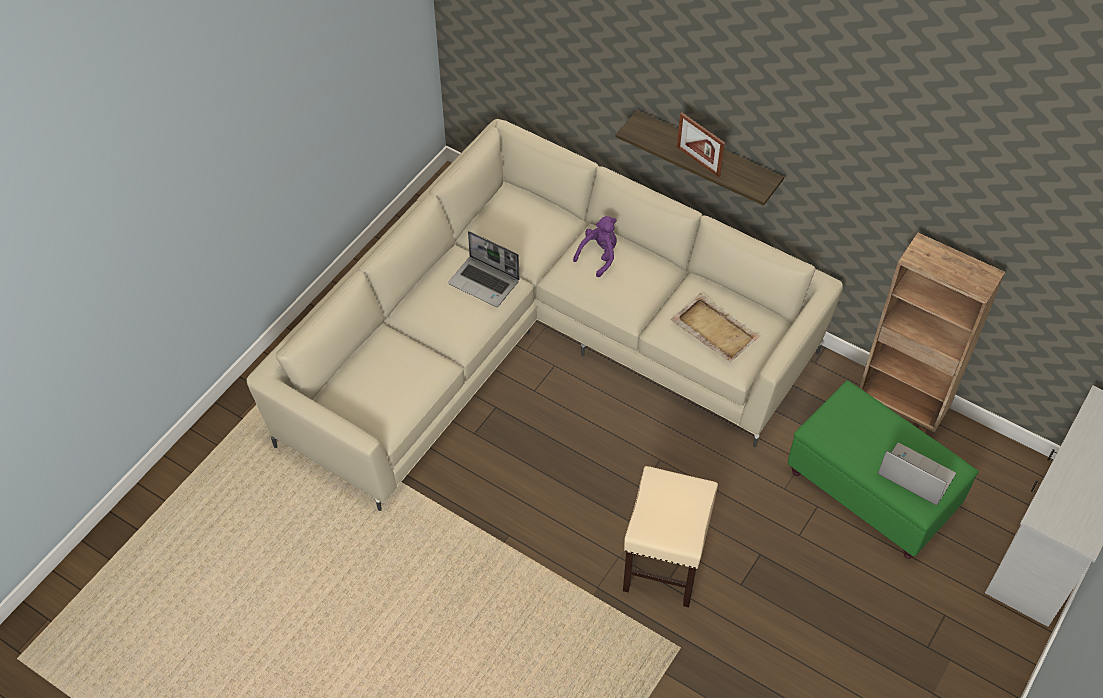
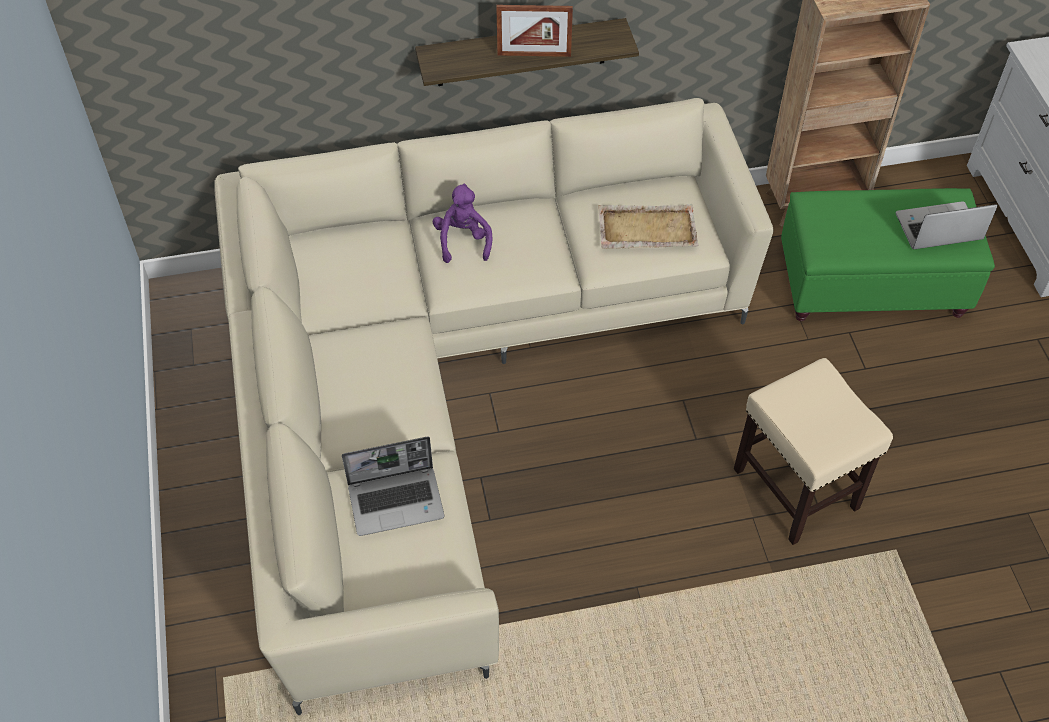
camera: 45 degrees left, 0 degrees up
laptop [448,231,519,307] -> laptop moved to [342,437,445,536]

